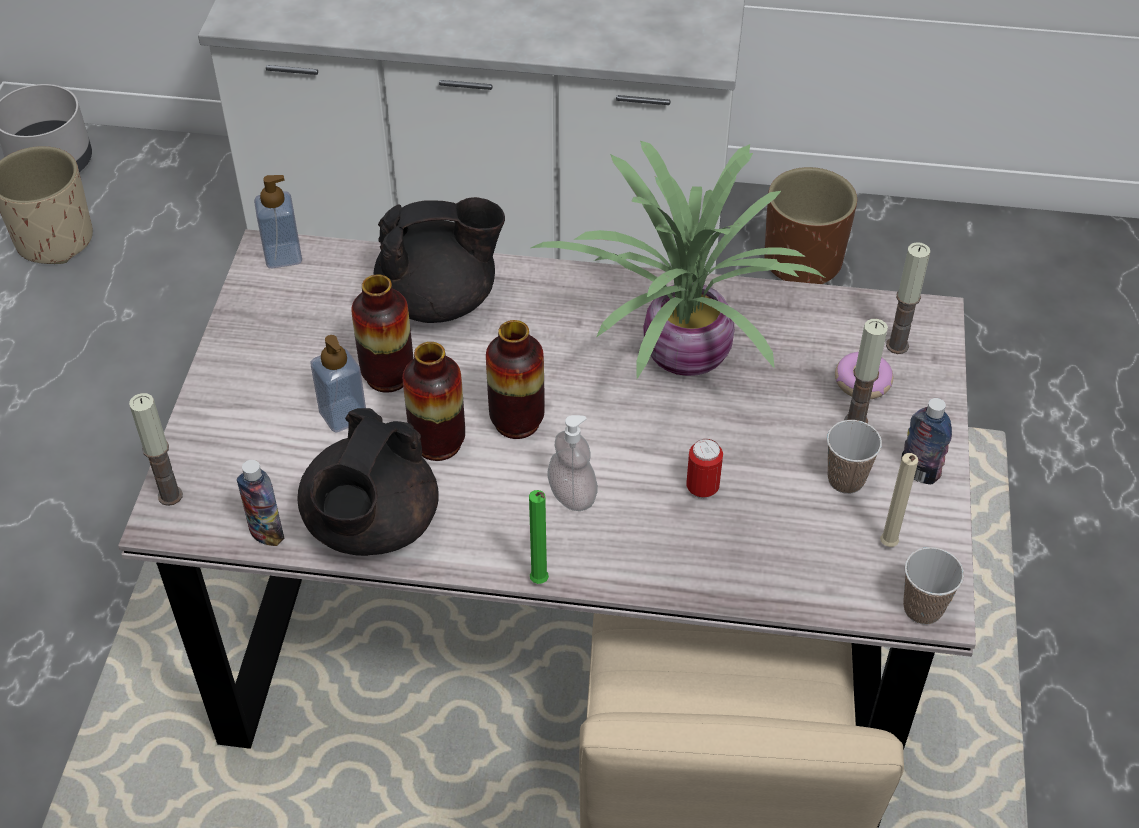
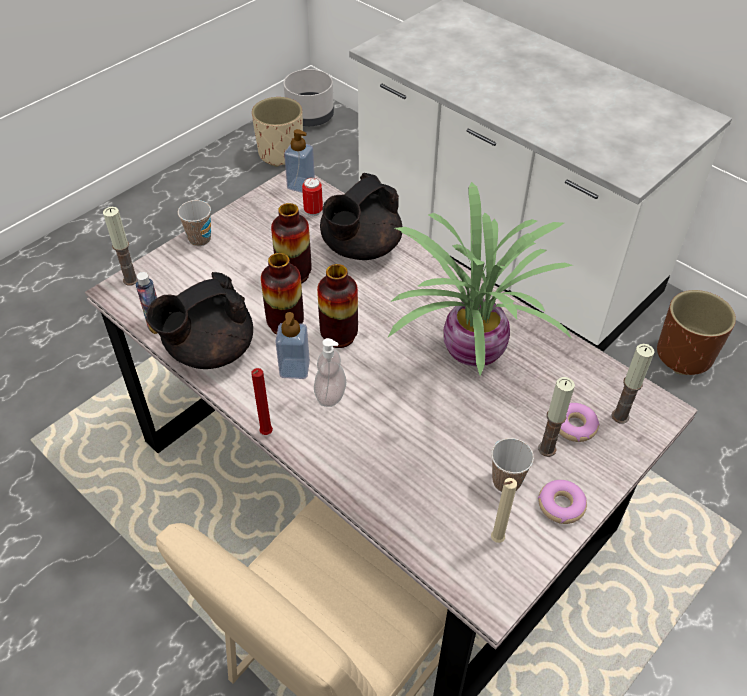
camera: 35 degrees right, 0 degrees up
soap dispenser [310,335,366,433] -> soap dispenser moved to [275,312,310,379]
black teapot [373,197,505,323] -> black teapot turned 105 degrees clockwise [320,173,402,260]
green candle [529,490,549,584] -> red candle [251,368,273,435]
can [686,439,723,499] -> can moved to [302,177,323,216]
bottle [901,398,952,484] -> donut [538,480,587,524]
cup [903,547,964,625] -> cup moved to [178,200,211,246]

